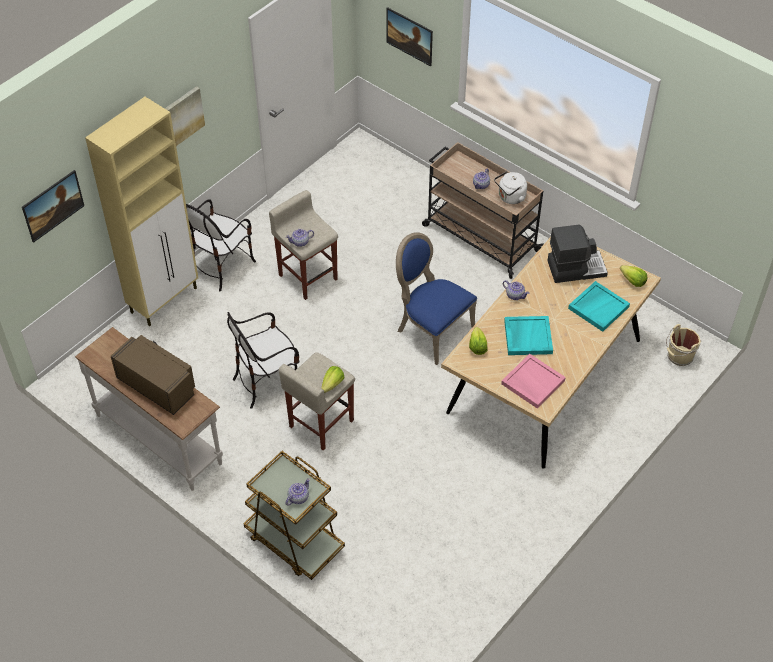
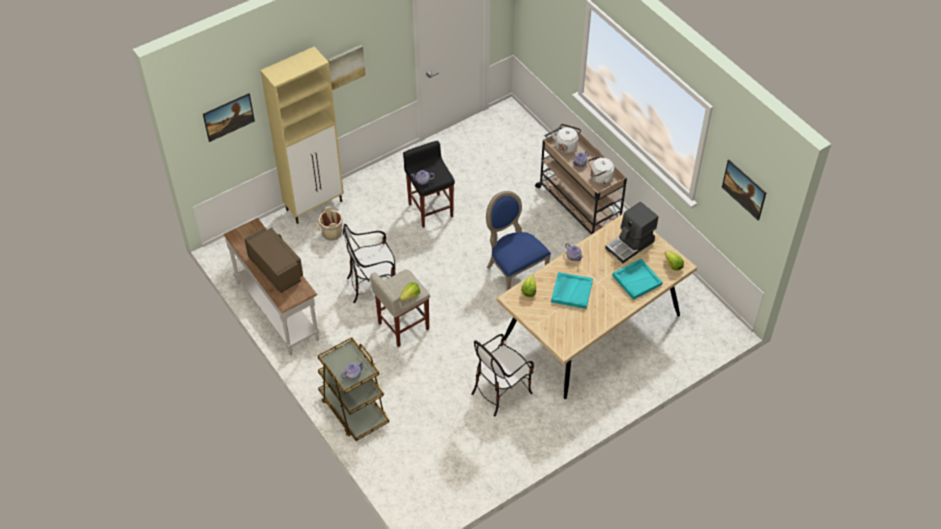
camera: 15 degrees right, 0 degrees up
chair [186,199,256,292] -> chair moved to [471,334,534,417]
beige stool [269,190,338,300] -> black stool [403,141,455,228]
picture [386,7,433,66] -> picture moved to [722,160,766,220]
pink tray [501,354,566,409] -> none
coffee machine [547,225,608,283] -> coffee machine turned 135 degrees clockwise [605,202,659,263]
beige bucket [666,324,701,366] -> beige bucket moved to [317,207,343,241]
none -> white kettle [552,124,581,153]

